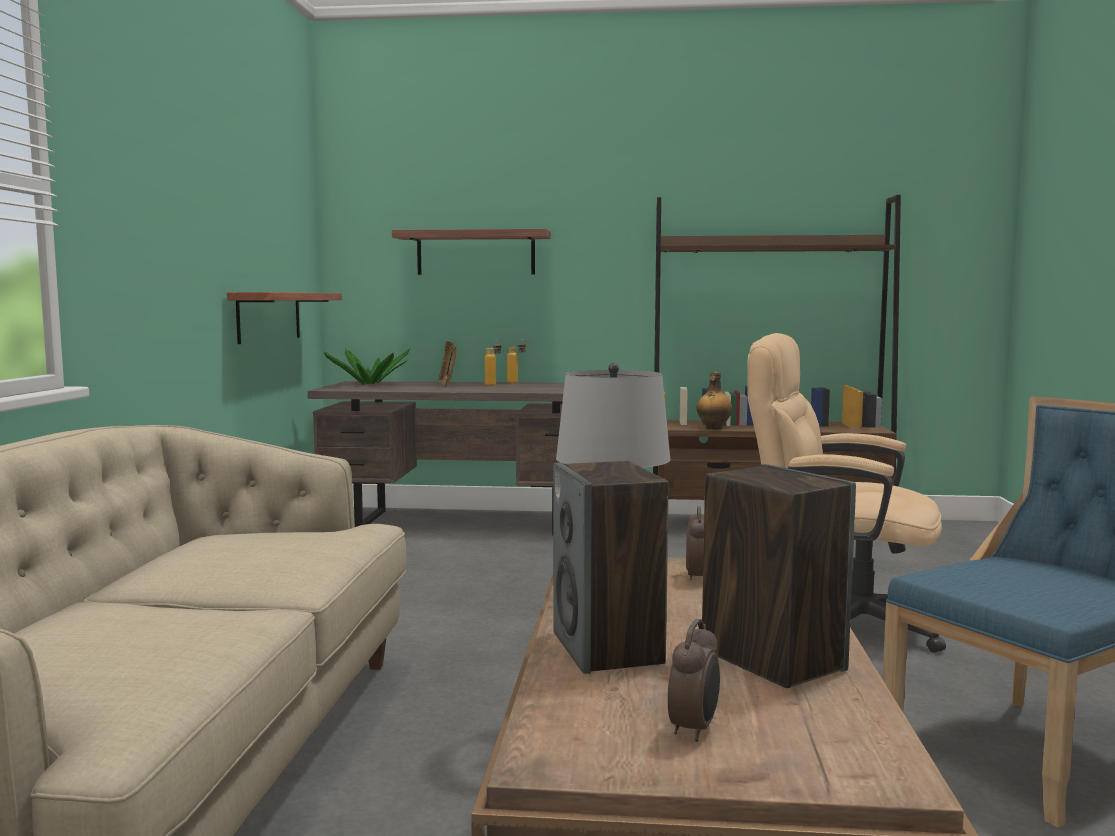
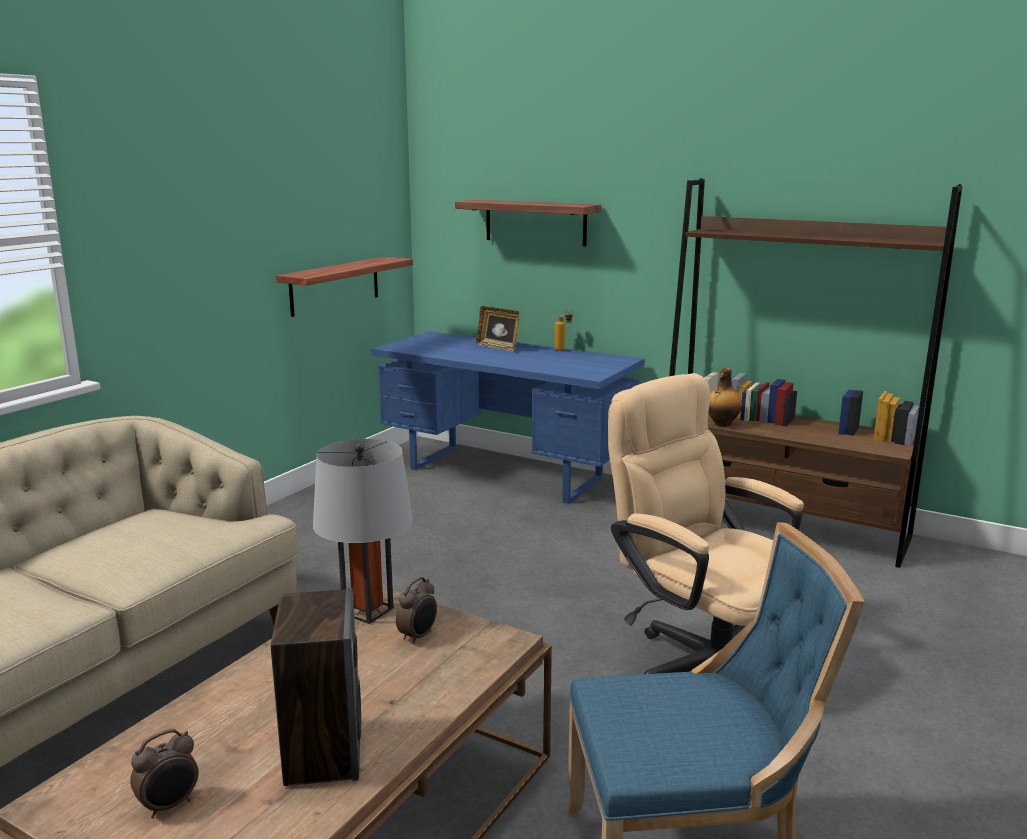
camera: 25 degrees right, 10 degrees up
brown desk [307,381,564,535] -> blue desk [371,331,645,504]
potted plant [323,348,410,385] -> none
picture frame [438,341,456,387] -> picture frame turned 60 degrees counterclockwise [476,306,520,352]
bottle [485,340,502,386] -> none
speaker [553,461,668,674] -> none

